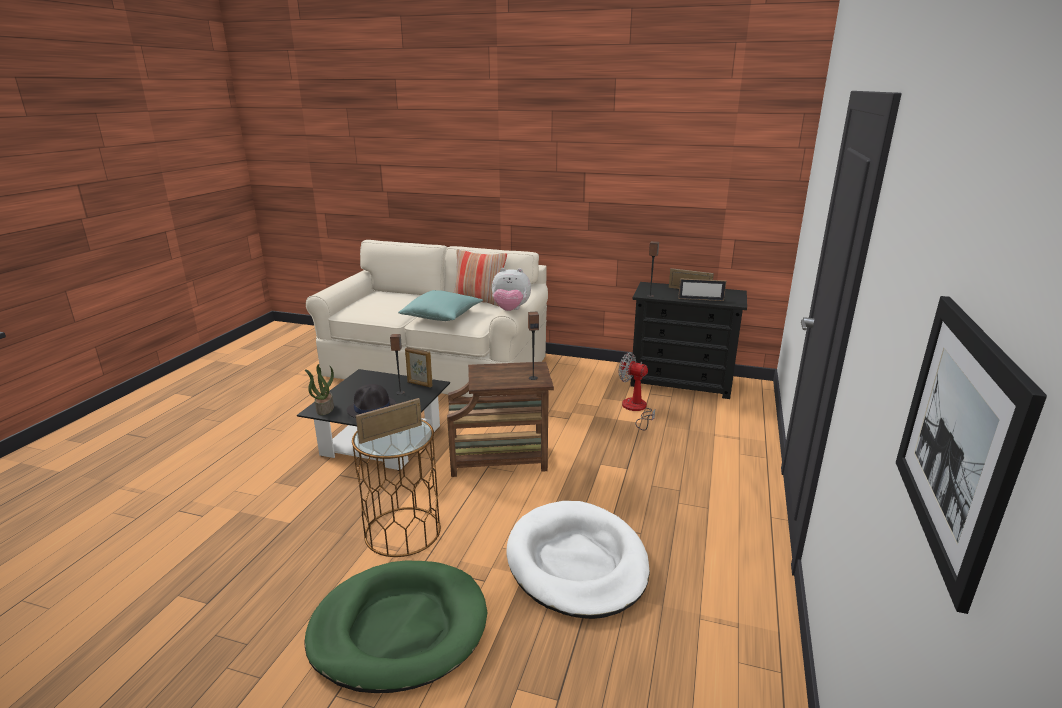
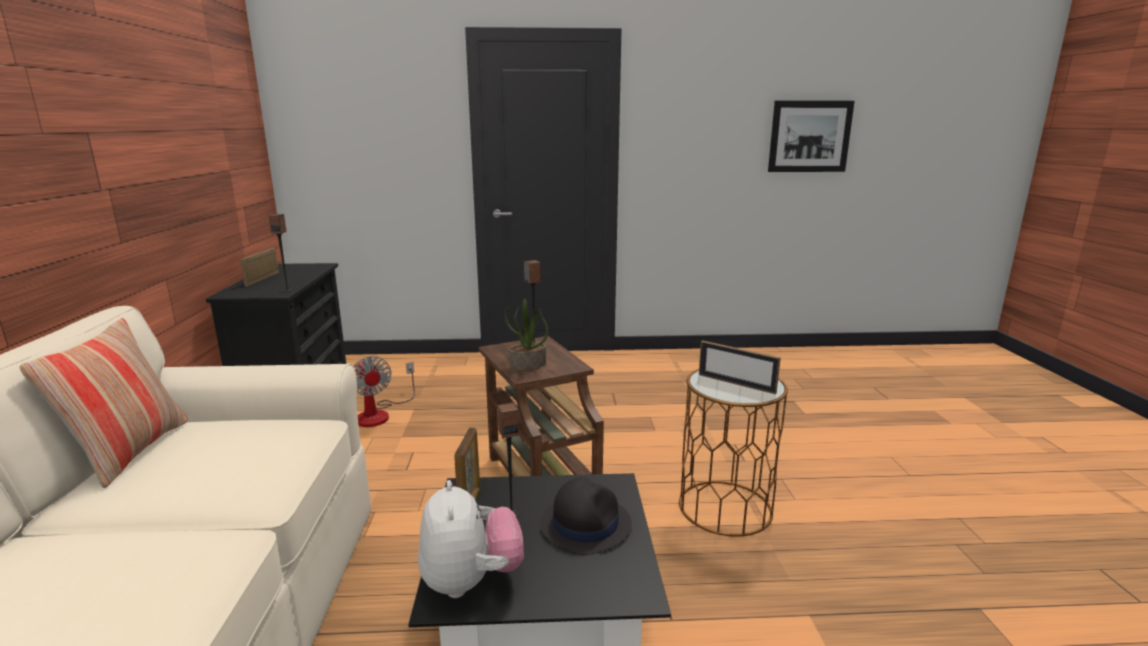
camera: 110 degrees left, 5 degrees down
green dog bed [304,561,487,693] -> none
potted plant [305,364,334,415] -> potted plant moved to [505,299,548,370]
turquoise pillow [398,290,483,321] -> none
plush toy [492,268,531,311] -> plush toy moved to [418,480,524,598]
white dog bed [507,501,650,619] -> none
fan [619,352,655,430] -> fan turned 45 degrees counterclockwise [353,356,415,427]
picture frame [678,278,726,301] -> none

